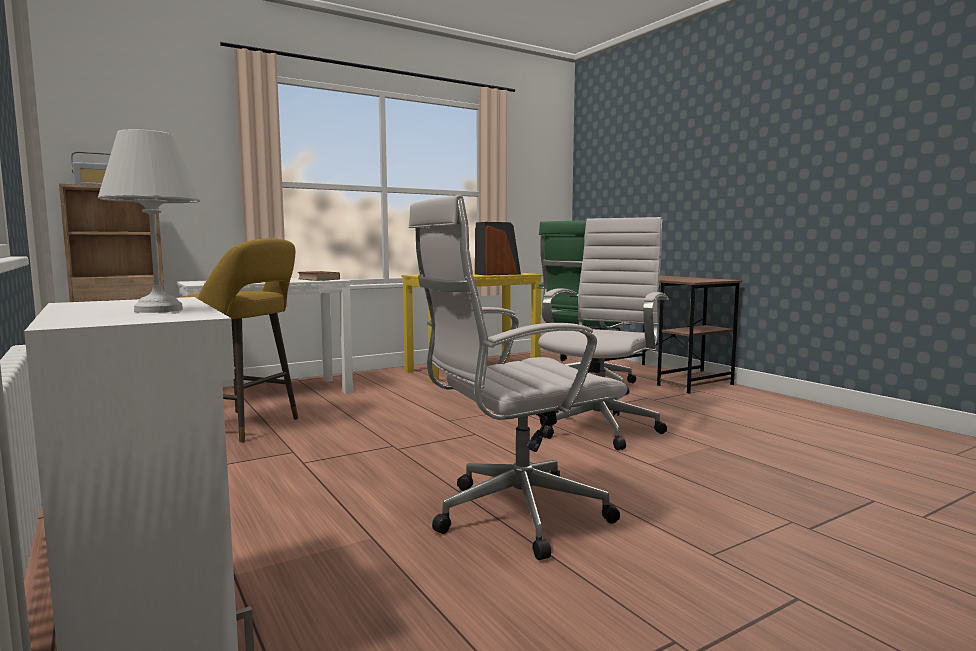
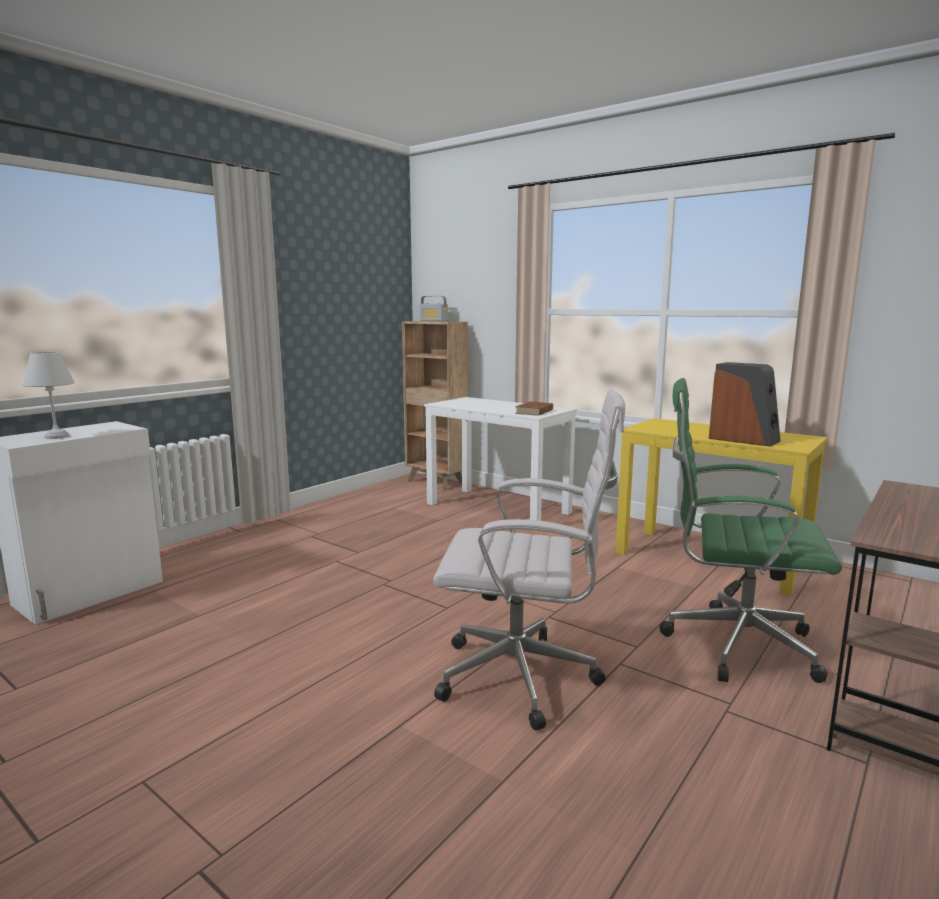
camera: 70 degrees right, 5 degrees up
yellow stool [179,238,299,442] -> none
white office chair [409,195,627,560] -> none

